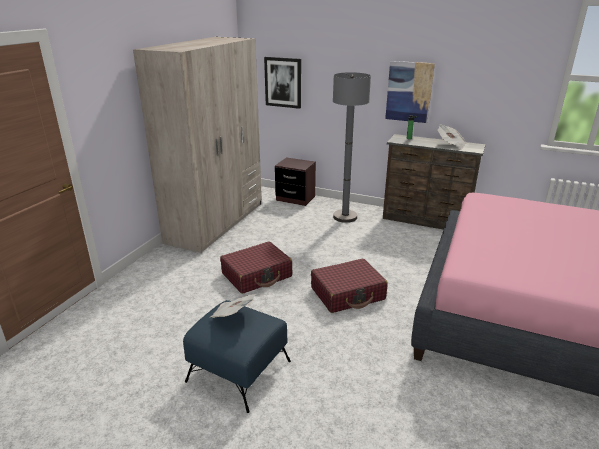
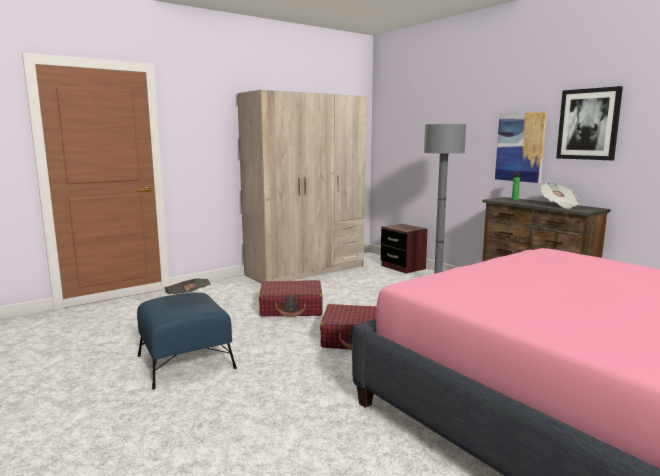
camera: 30 degrees right, 15 degrees down
picture [264,57,301,109] -> picture moved to [556,86,623,160]

